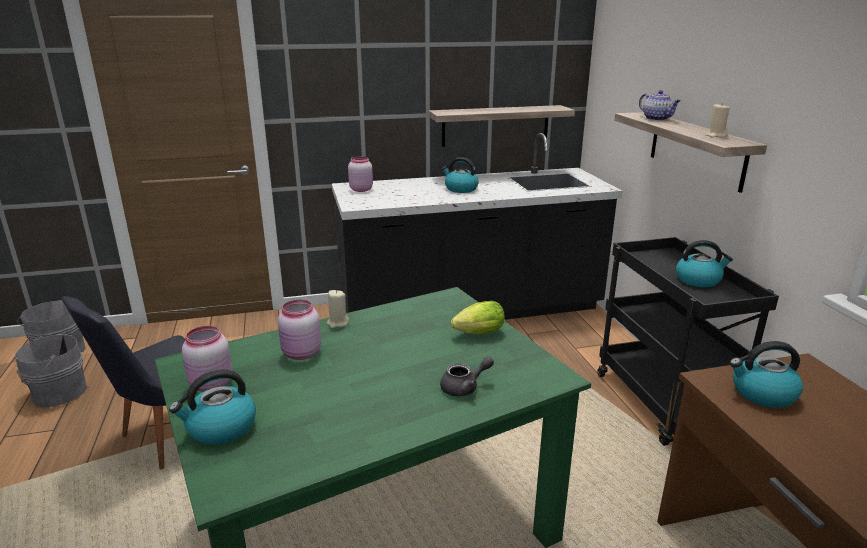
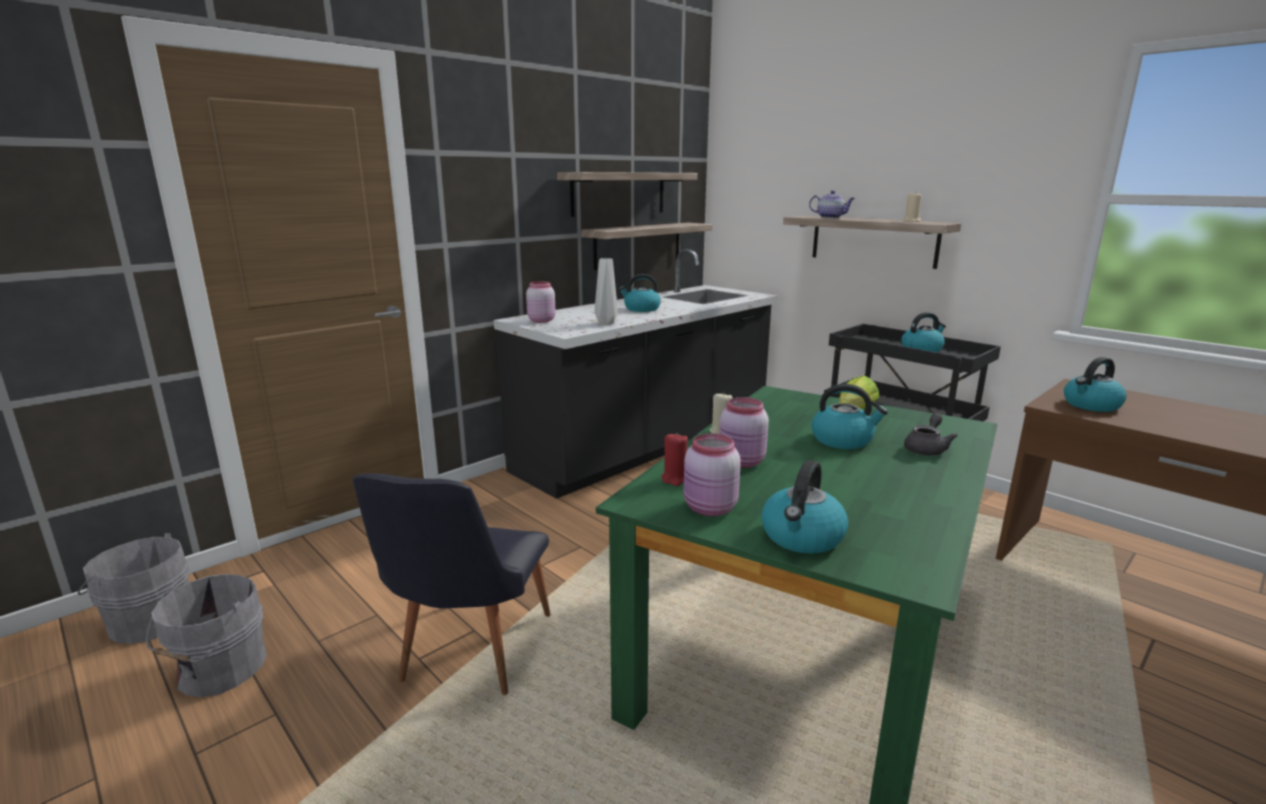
camera: 30 degrees left, 5 degrees down
none -> shelf [557,172,698,217]
none -> grey vase [594,258,618,325]
none -> red candle [661,432,688,486]
none -> kettle [811,384,888,449]

